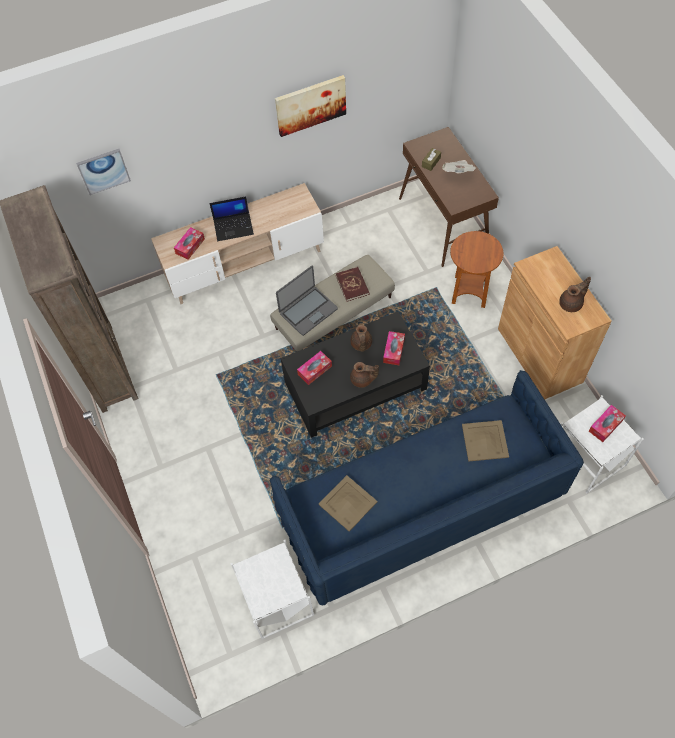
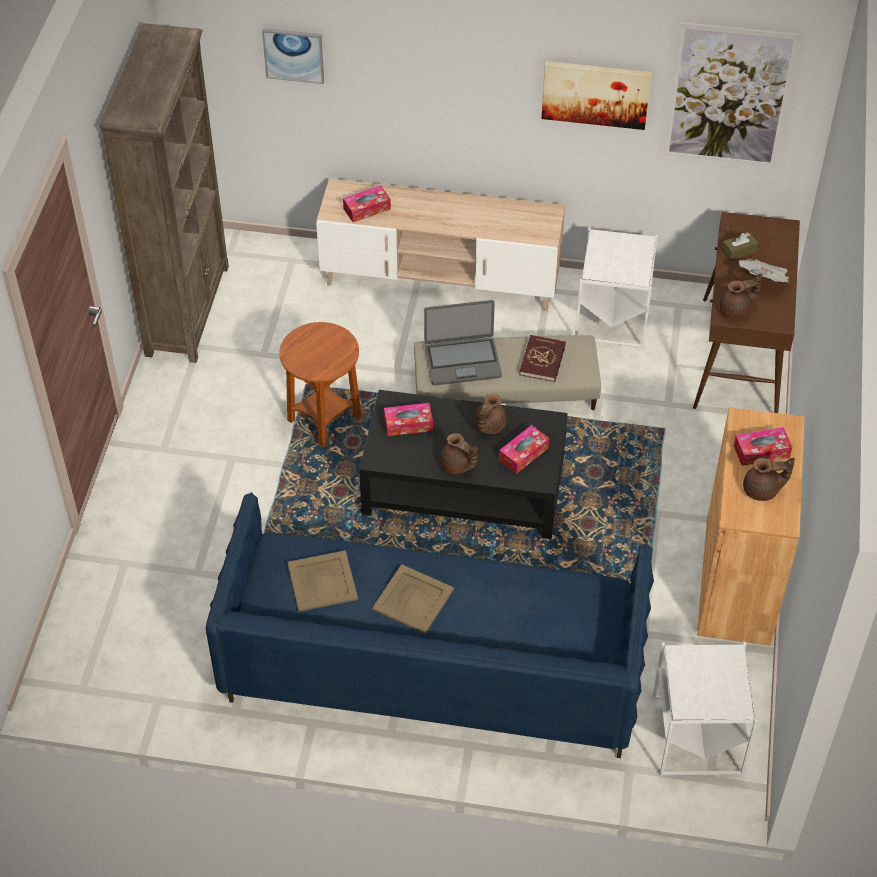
camera: 30 degrees right, 10 degrees down
laptop [209,196,254,241] -> none
white side table [230,540,314,639] -> white side table moved to [575,227,658,348]
brown side table [450,231,503,308] -> brown side table moved to [279,322,362,447]
beige tray [462,420,509,462] -> beige tray moved to [372,564,454,634]
tissue box [589,405,626,442] -> tissue box moved to [734,427,792,466]
none -> picture [664,22,800,167]
none -> brown teapot [719,273,762,319]

